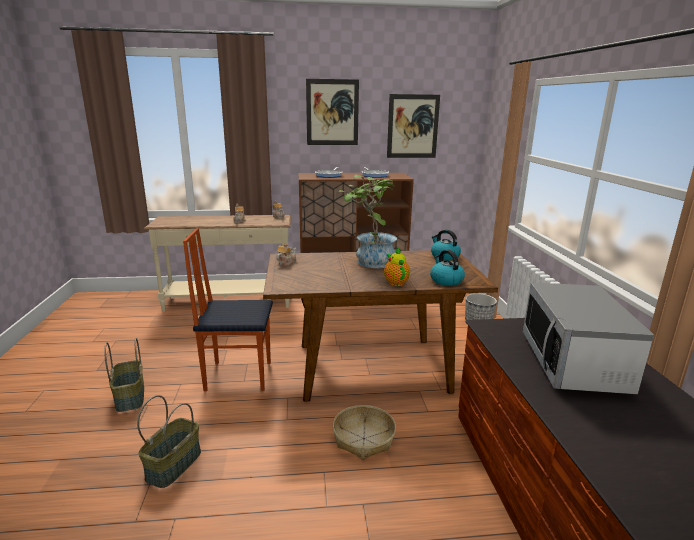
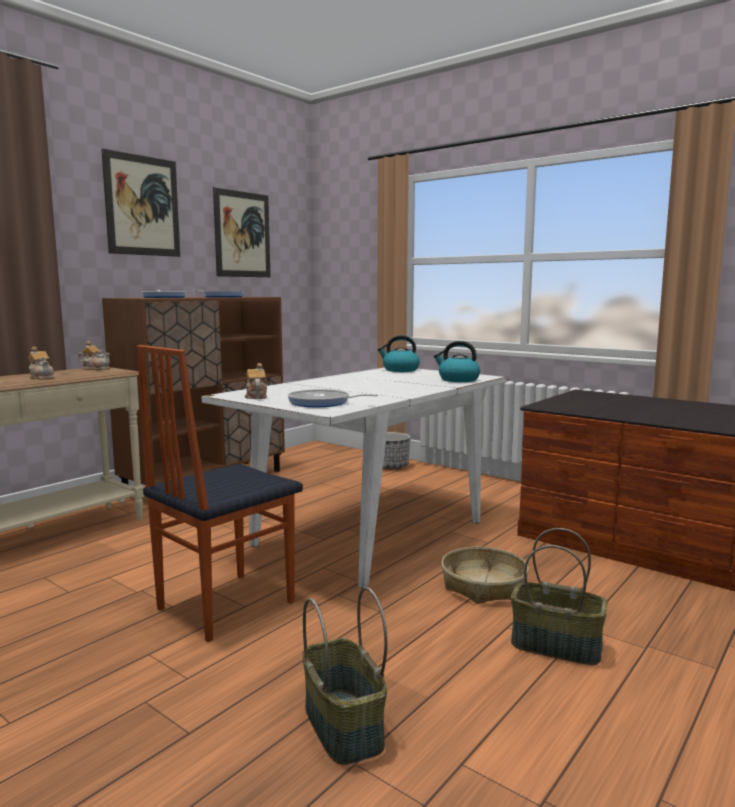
camera: 45 degrees left, 10 degrees down
basket [104,338,144,412] -> basket moved to [511,528,608,665]
brown dining table [263,250,498,402] -> white dining table [202,368,506,588]
potted plant [338,175,397,268] -> none
teapot [384,248,410,286] -> none
microwave [523,282,654,394] -> none
none -> frying pan [288,389,378,407]

